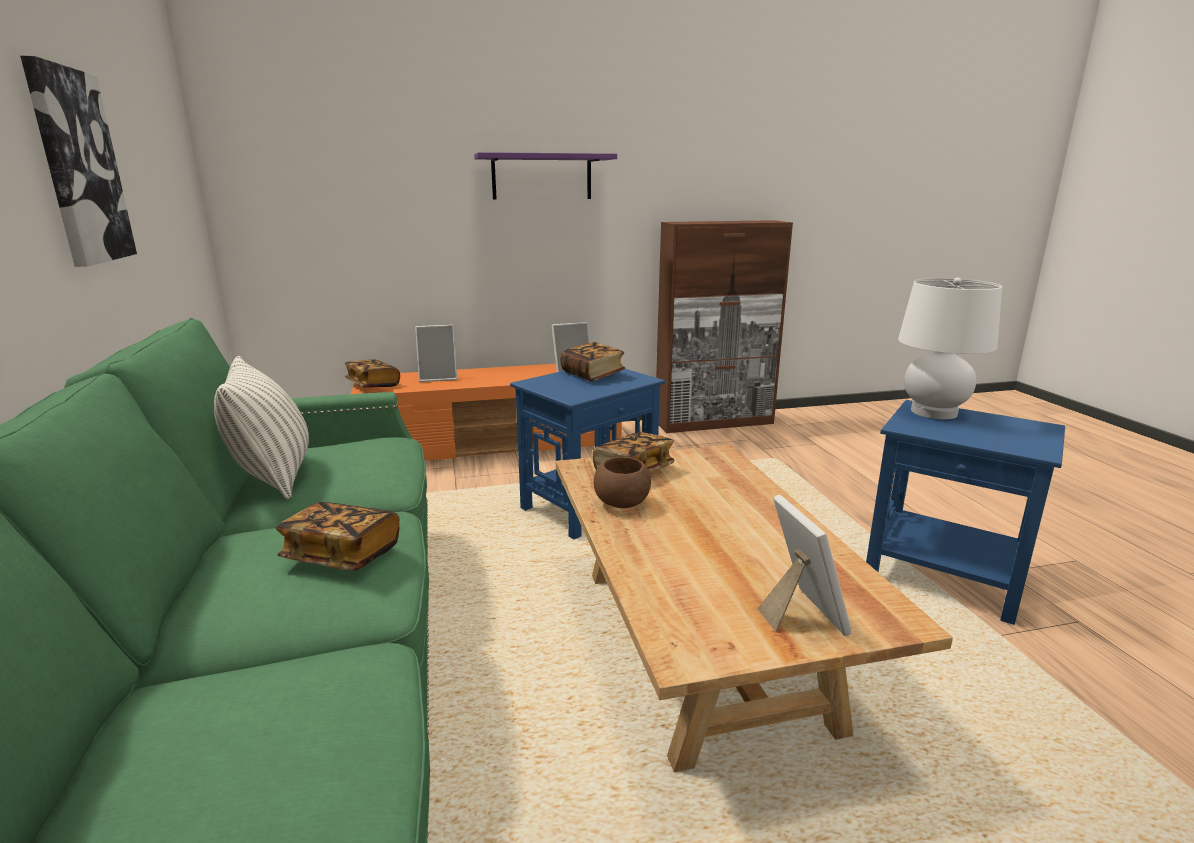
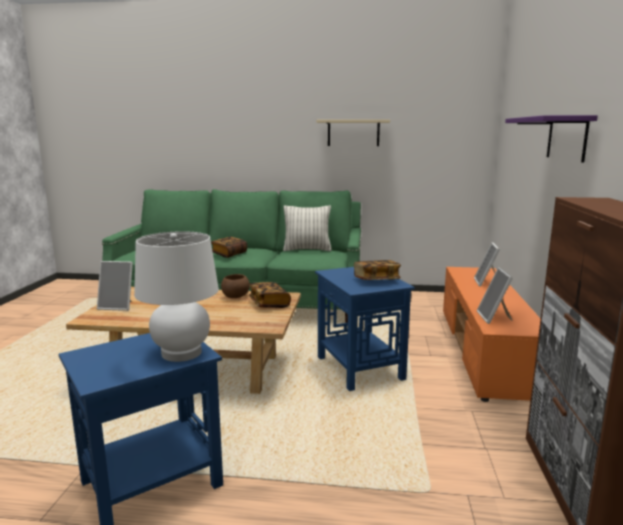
camera: 110 degrees right, 5 degrees down
picture [20,56,137,267] -> beige shelf [316,119,390,146]
book [345,359,400,388] -> none

